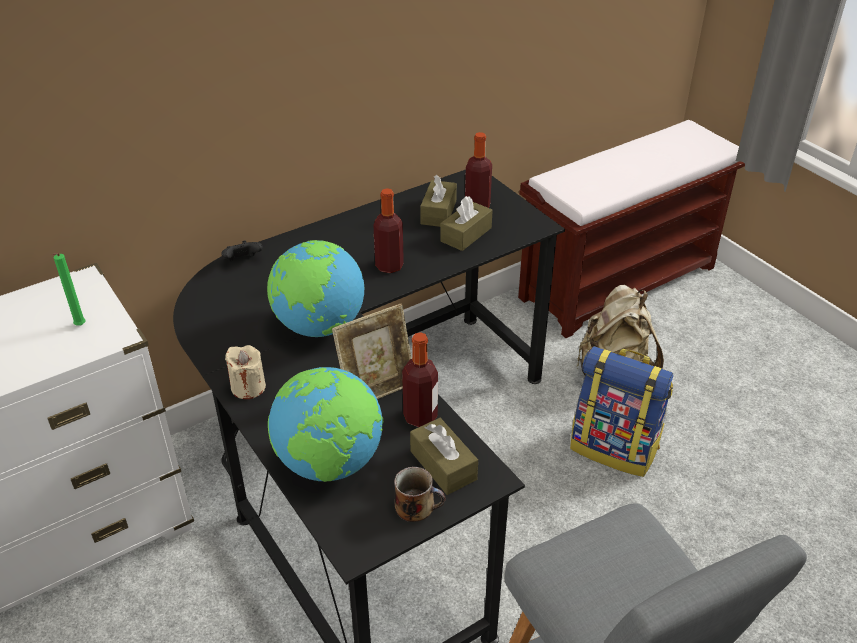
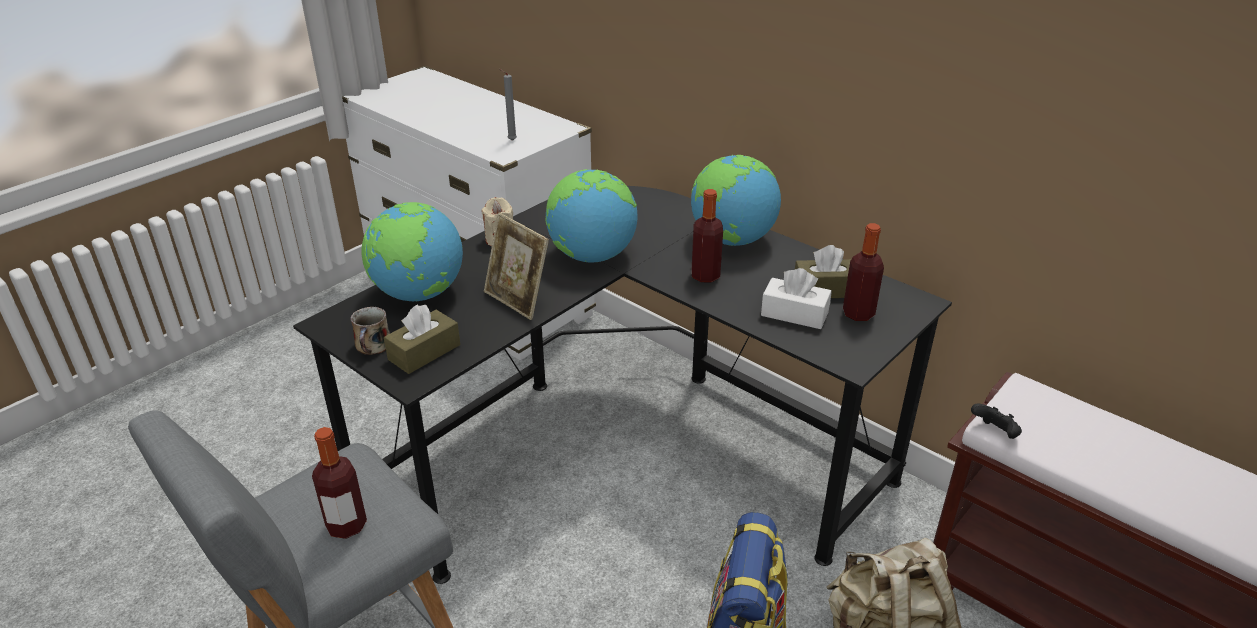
camera: 75 degrees right, 5 degrees down
green candle [52,253,86,326] -> grey candle [499,69,517,141]
black game controller [221,240,263,261] -> black game controller moved to [971,403,1022,439]
bottle [402,332,438,427] -> bottle moved to [312,427,367,539]
brown tissue box [440,196,493,251] -> white tissue box [761,268,832,329]
none -> globe [691,155,781,246]

